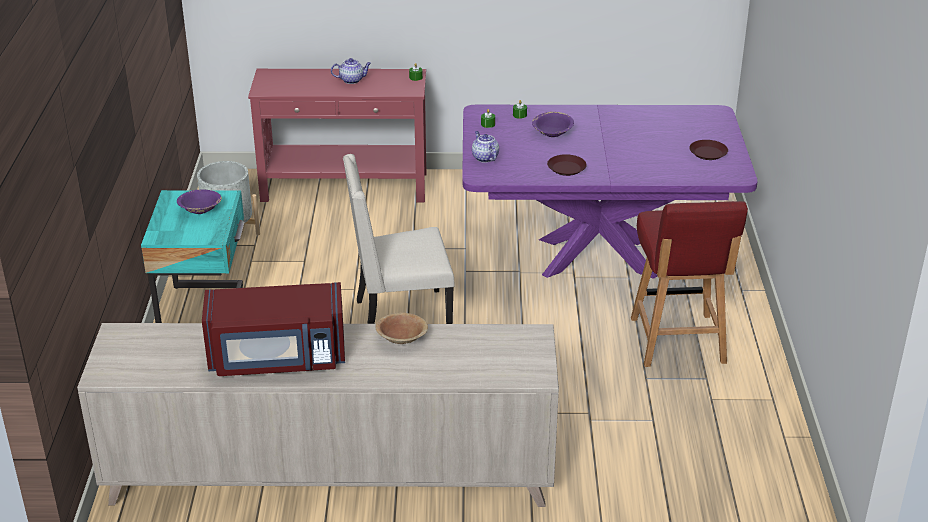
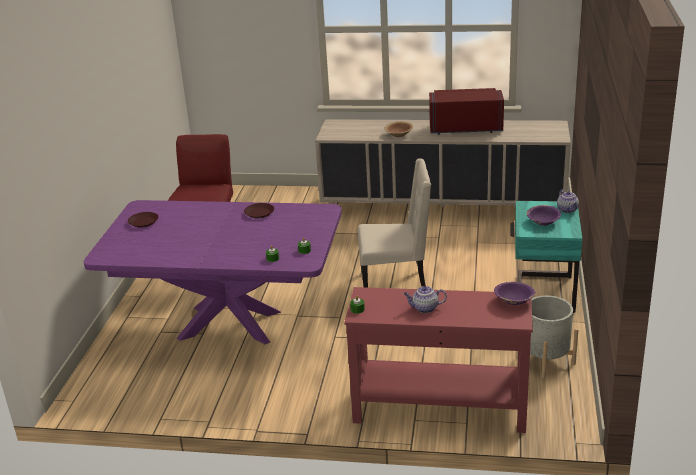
camera: 170 degrees left, 5 degrees down
teapot [472,131,499,163] -> teapot moved to [557,190,579,213]
purple bowl [532,112,574,137] -> purple bowl moved to [494,282,536,305]

